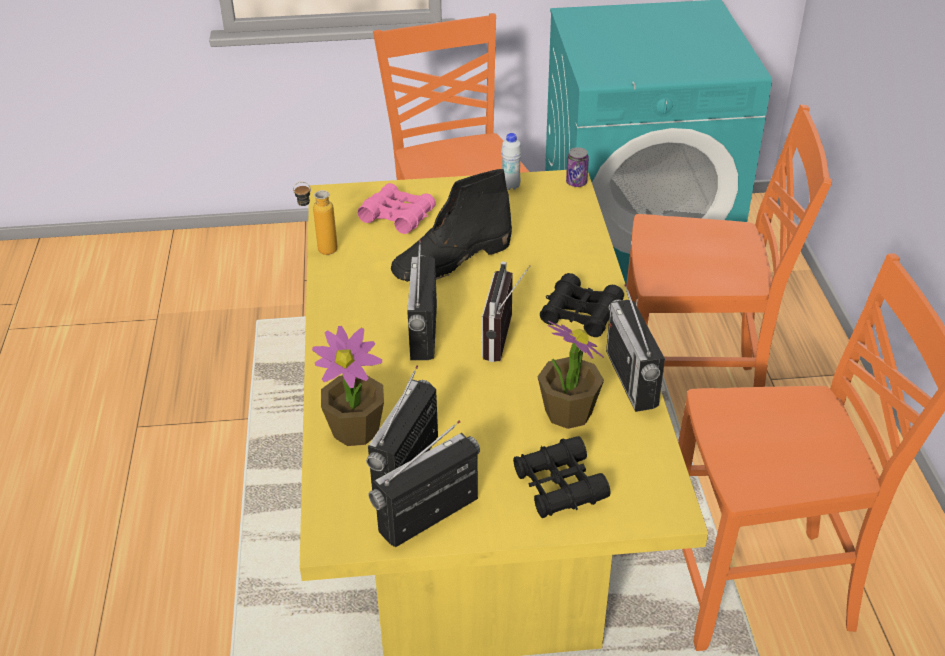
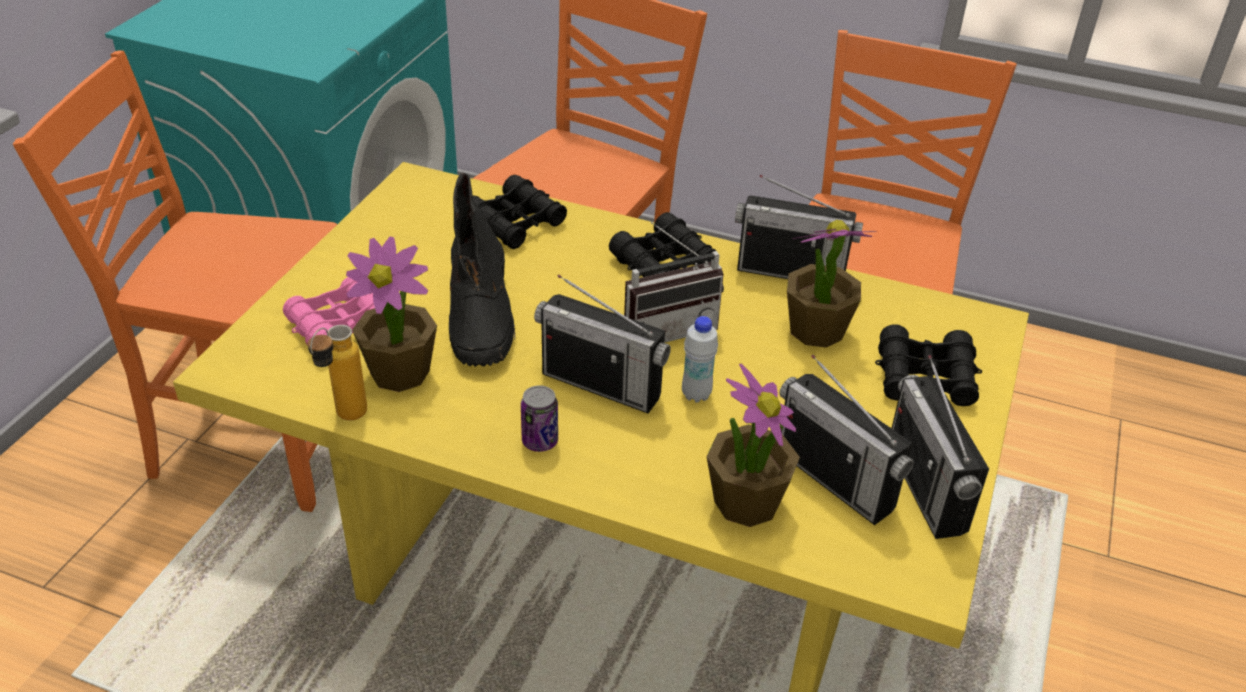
camera: 65 degrees left, 0 degrees up
radio [481,262,530,362] -> radio turned 60 degrees counterclockwise [624,222,724,343]
white bottle [501,133,522,190] -> white bottle moved to [682,316,718,403]
can [566,147,589,187] -> can moved to [521,385,558,452]
none -> potted plant [346,237,437,392]
none -> black binoculars [473,175,567,249]

